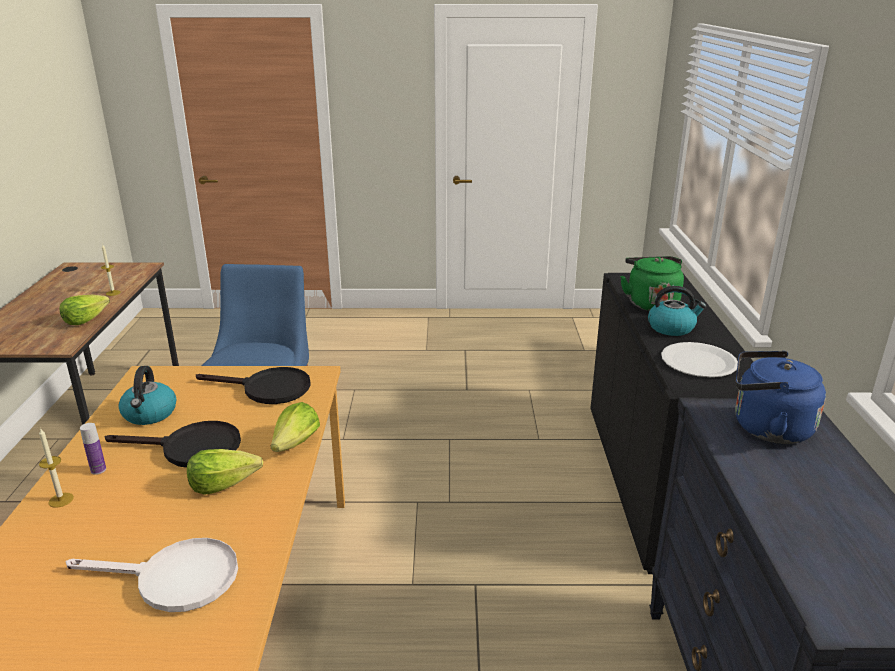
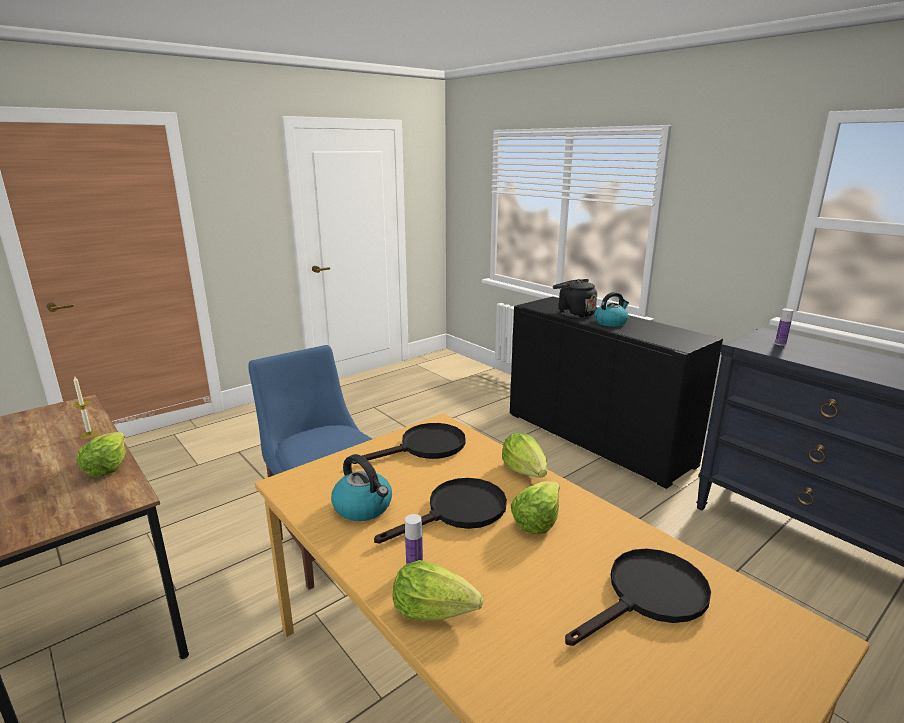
camera: 40 degrees left, 5 degrees down
candle [39,428,74,508] -> lettuce [393,560,483,621]
white frying pan [66,538,238,612] -> black frying pan [565,548,711,646]
green kettle [620,256,684,311] -> black kettle [553,279,597,318]
white plate [661,342,738,377] -> none
blue kettle [735,351,826,444] -> bottle [775,308,794,346]

